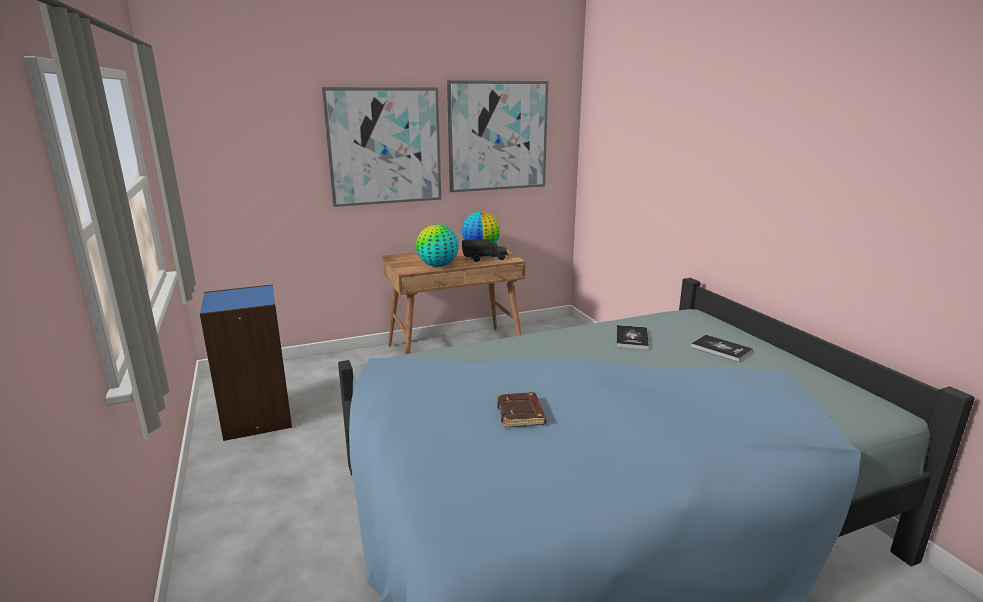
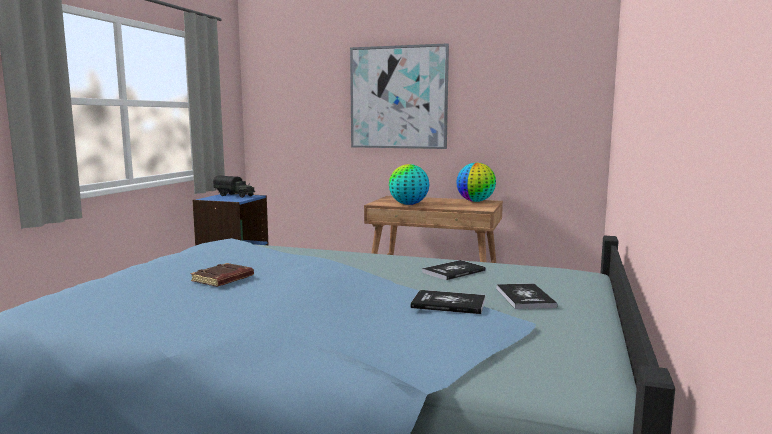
camera: 40 degrees right, 10 degrees down
picture [447,80,548,192] -> none
toy truck [462,239,508,262] -> toy truck moved to [213,175,255,198]
none -> book [411,290,485,314]

